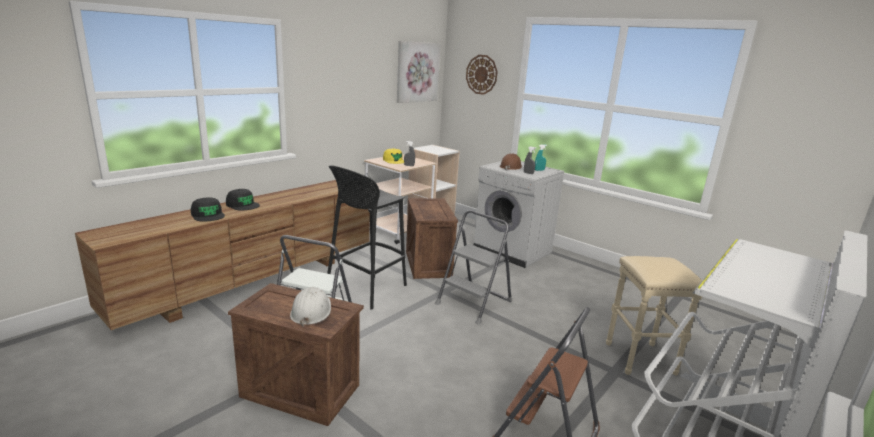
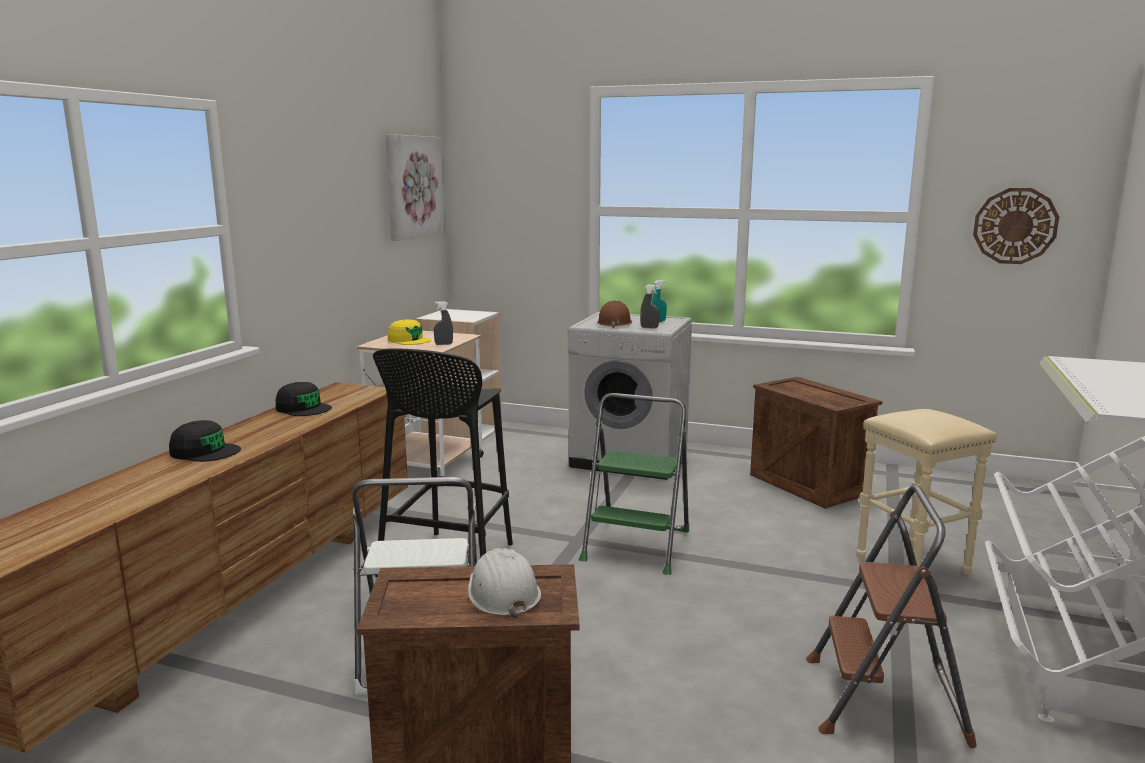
camera: 20 degrees left, 5 degrees down
black cap [191,197,225,222] -> black cap moved to [276,382,332,416]
crate [406,198,458,279] -> crate moved to [750,377,882,508]
grey step ladder [435,210,512,325] -> green step ladder [579,393,689,575]
wall clock [466,55,498,95] -> wall clock moved to [973,188,1059,264]

